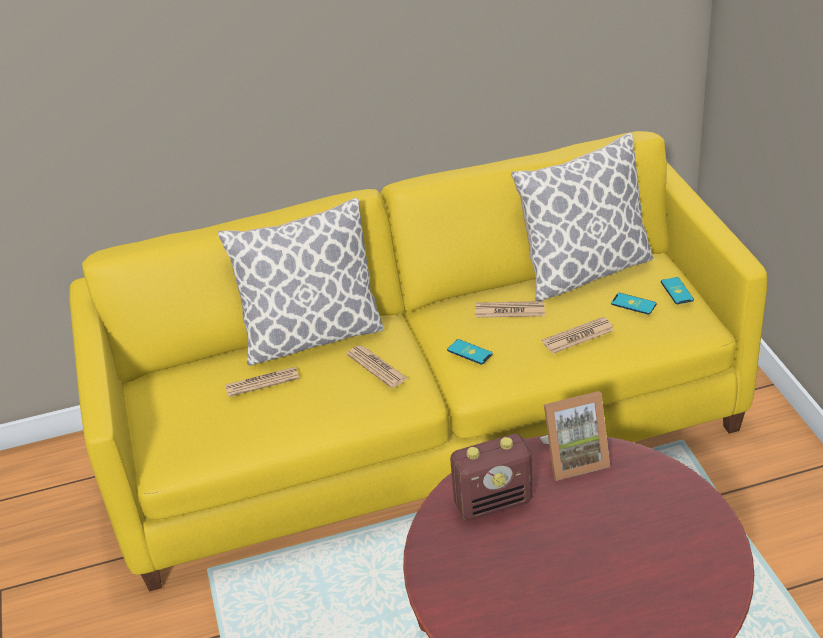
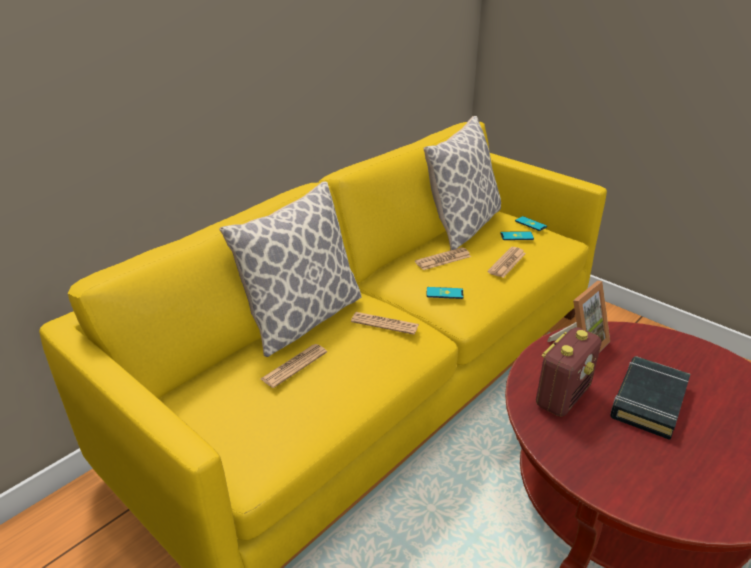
camera: 35 degrees left, 5 degrees down
none -> black book [610,356,690,440]

